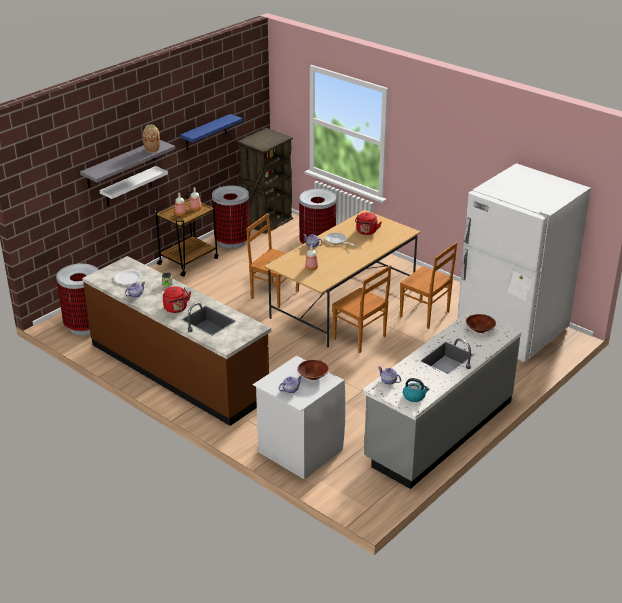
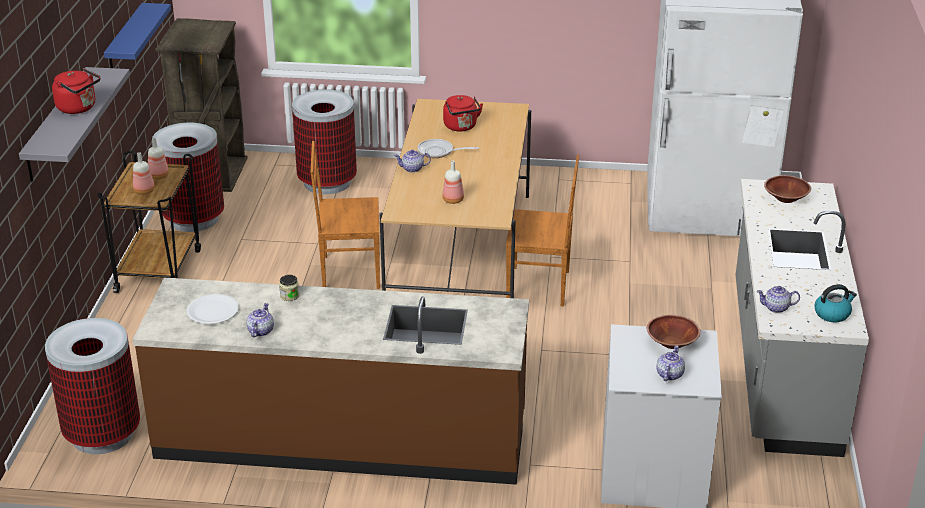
camera: 35 degrees left, 0 degrees up
white shelf [99,166,168,206] -> none
vase [142,124,160,153] -> none
red kettle [163,286,191,313] -> red kettle moved to [52,68,101,114]
brown chair [400,242,457,329] -> none

